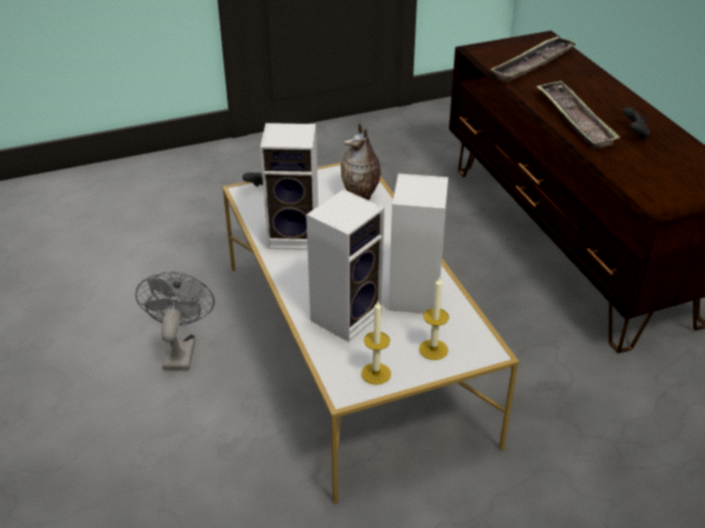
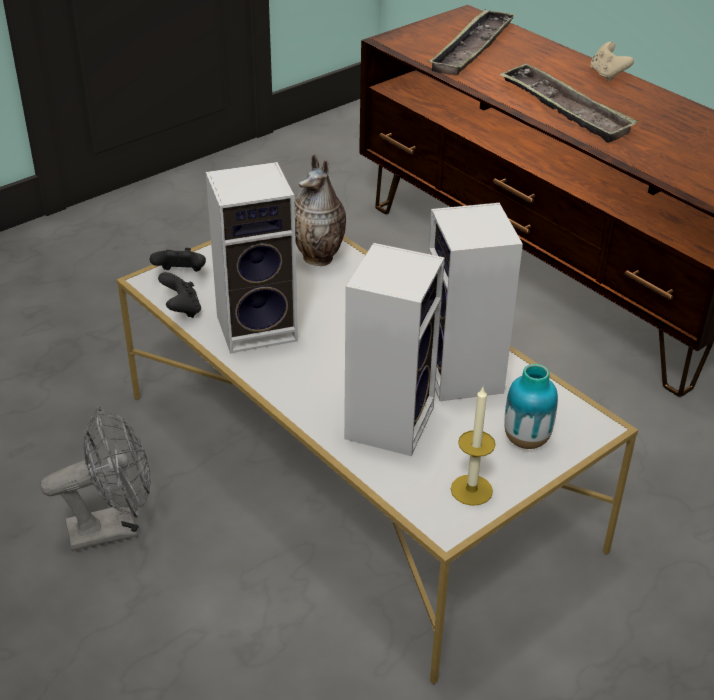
camera: 20 degrees left, 0 degrees up
grey fan [135,271,214,370] -> grey fan turned 90 degrees clockwise [40,406,151,552]
candle [419,278,449,360] -> vase [504,364,558,449]
black game controller [623,107,650,140] -> black game controller moved to [158,272,201,318]
none -> beige game controller [590,42,634,82]

